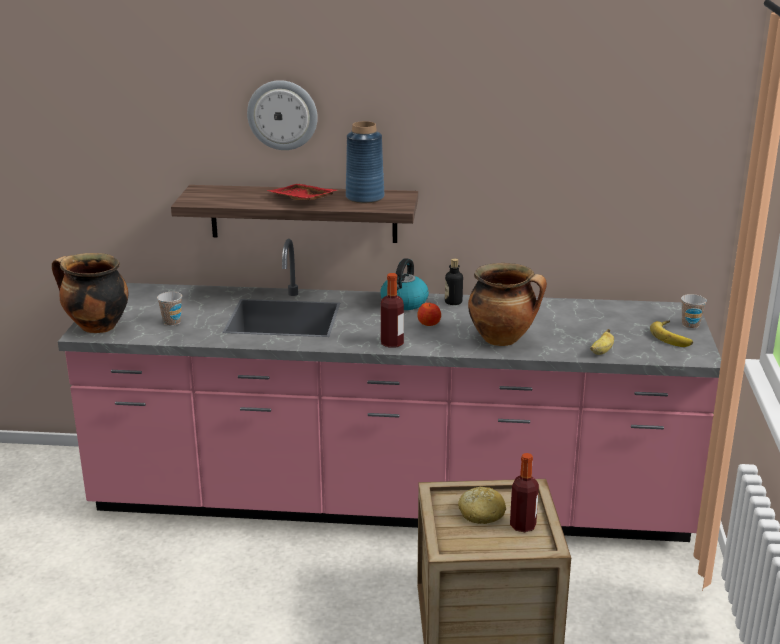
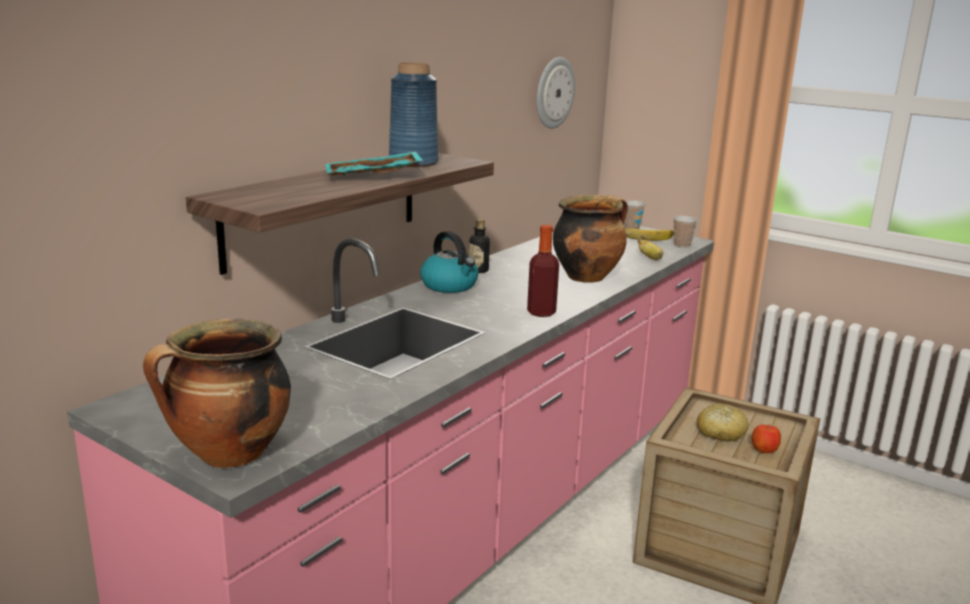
camera: 60 degrees left, 5 degrees down
cup [157,292,182,326] -> cup moved to [673,216,698,248]
wall clock [247,80,318,150] -> wall clock moved to [537,57,575,129]
red tray [267,184,338,200] -> turquoise tray [325,152,423,176]
apple [417,303,441,326] -> apple moved to [751,424,781,453]
bottle [510,453,539,532] -> none

